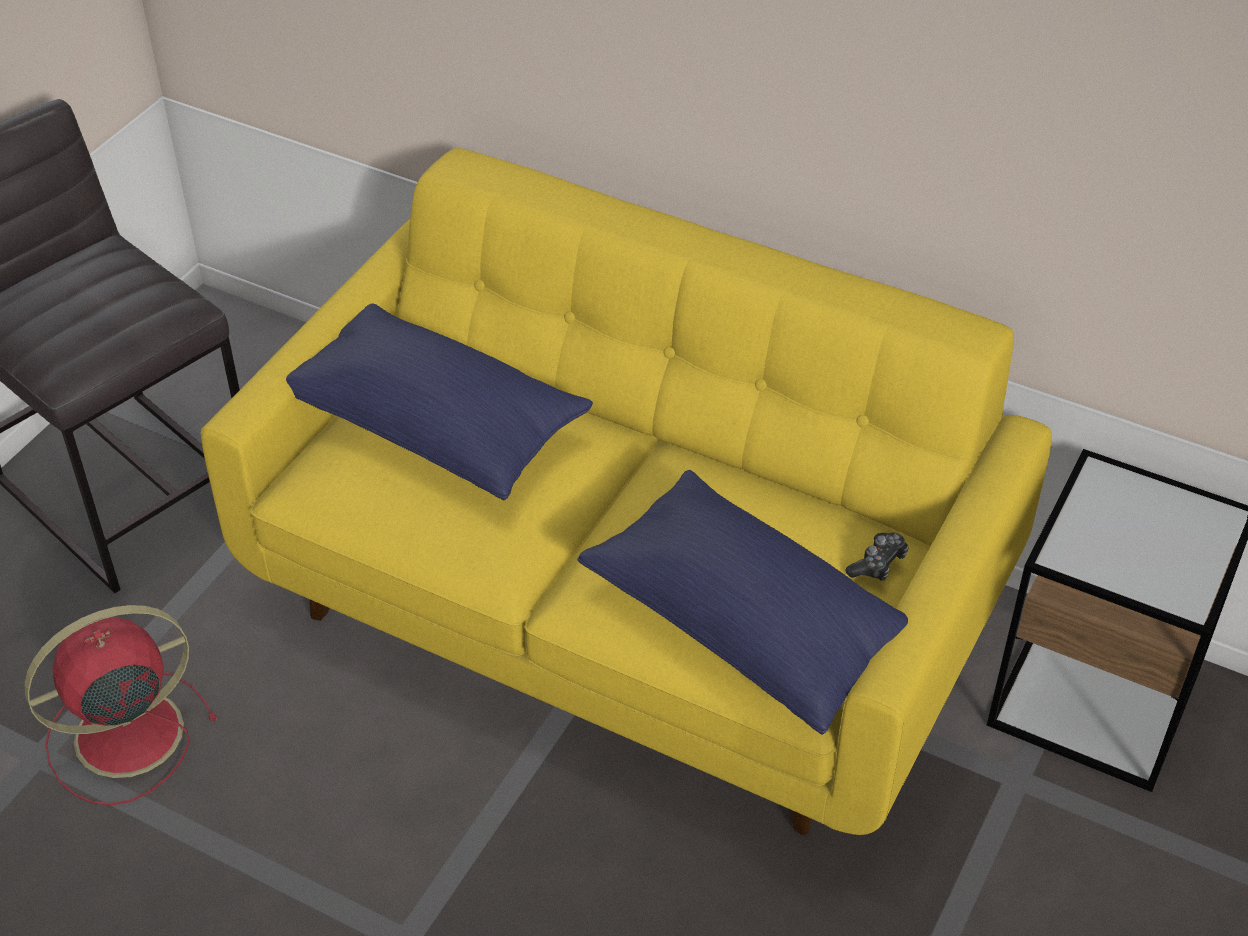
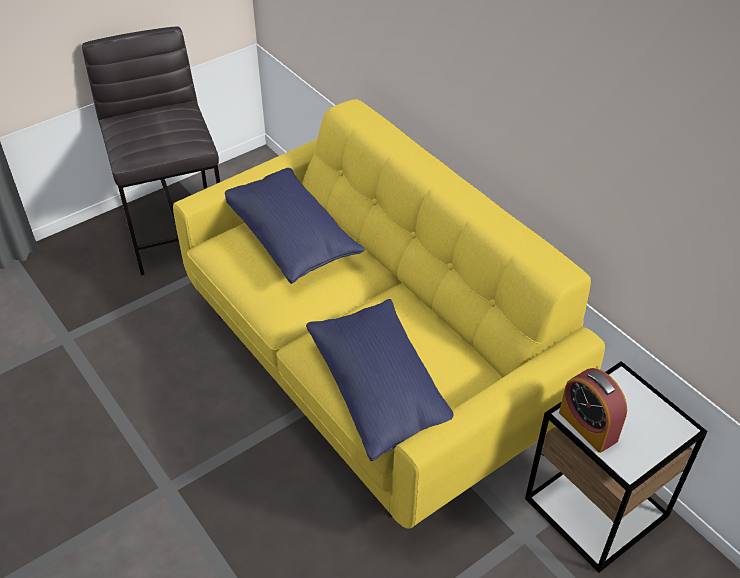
camera: 25 degrees right, 0 degrees up
red fan [24,605,217,805] -> none
game controller [845,533,909,581] -> none
none -> alarm clock [559,368,627,453]

